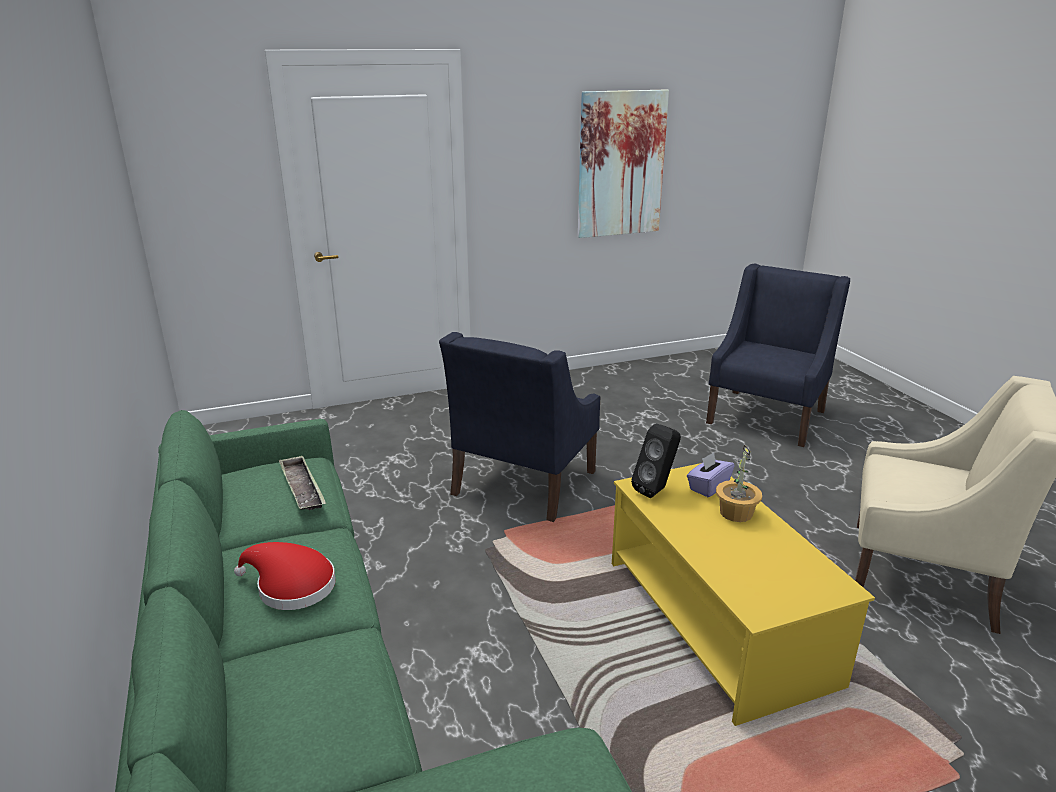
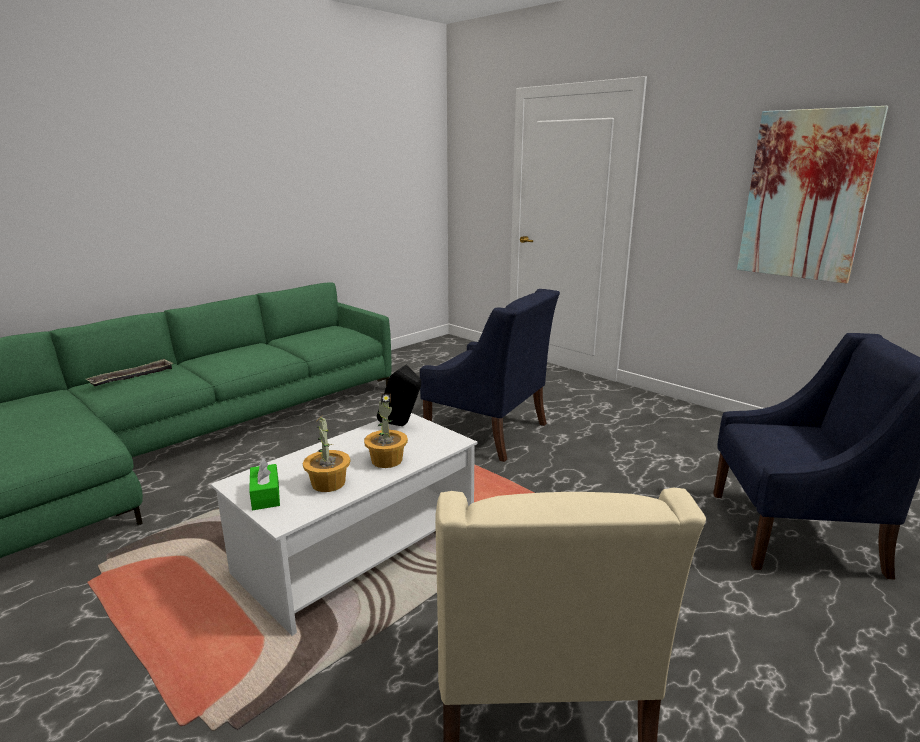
camera: 65 degrees right, 5 degrees down
red hat [234,542,336,610] -> none
tray [279,455,326,510] -> tray moved to [86,359,174,386]
blue armchair [439,332,600,522] -> blue armchair turned 150 degrees counterclockwise [420,289,560,462]
yellow coffee table [612,463,875,726] -> white coffee table [211,413,477,636]
purple tissue box [687,452,735,497] -> none
none -> green tissue box [249,457,280,510]
none -> potted plant [303,413,350,492]

